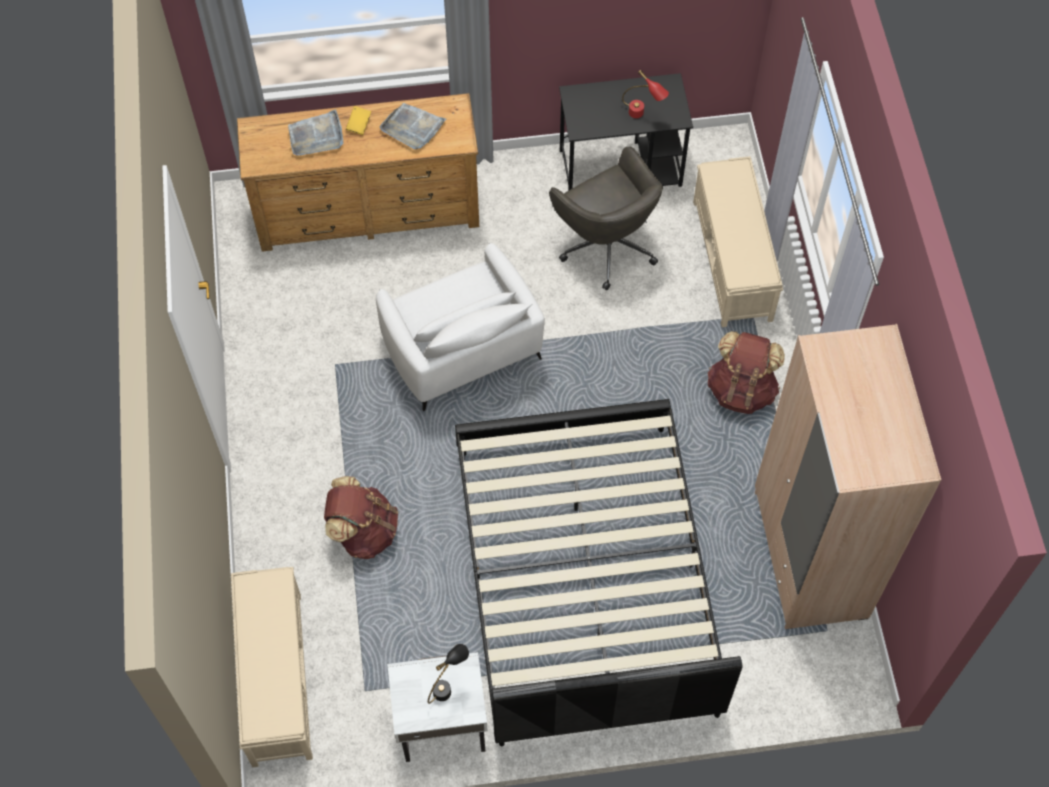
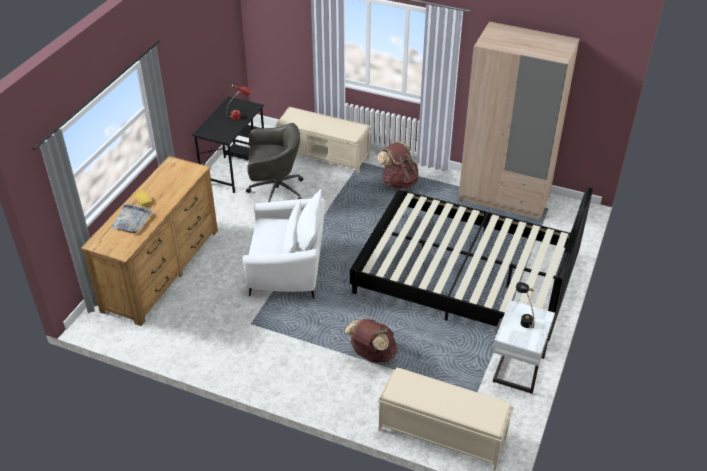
camera: 60 degrees left, 20 degrees down
grey tray [380,103,446,149] -> none

